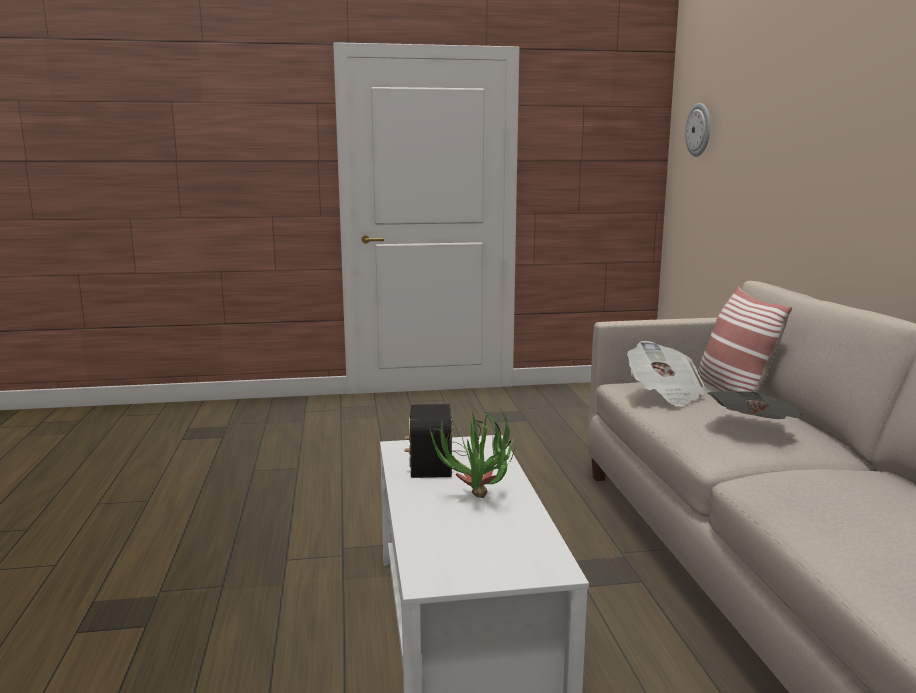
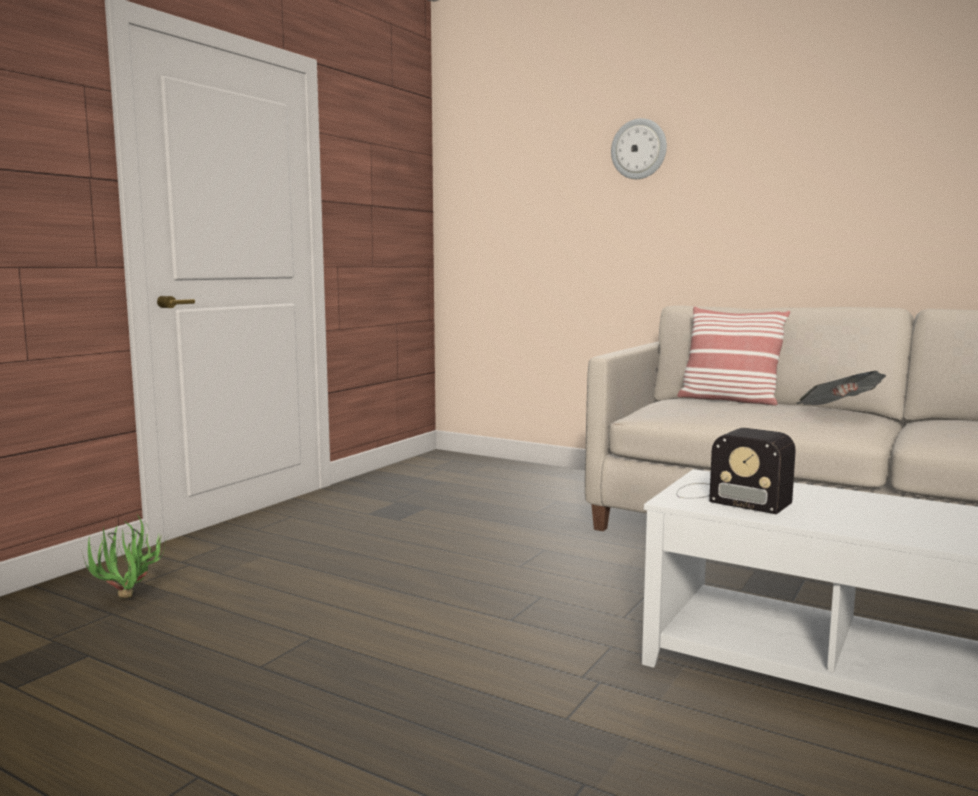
camera: 50 degrees left, 5 degrees down
potted plant [429,409,518,498] -> potted plant moved to [81,514,167,599]
newspaper [627,341,707,407] -> none
wall clock [685,103,710,157] -> wall clock moved to [611,118,667,179]

